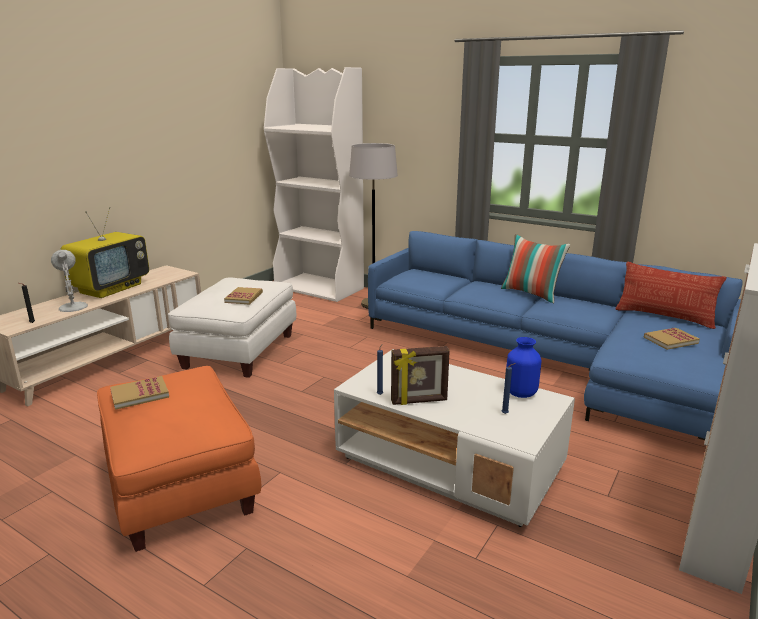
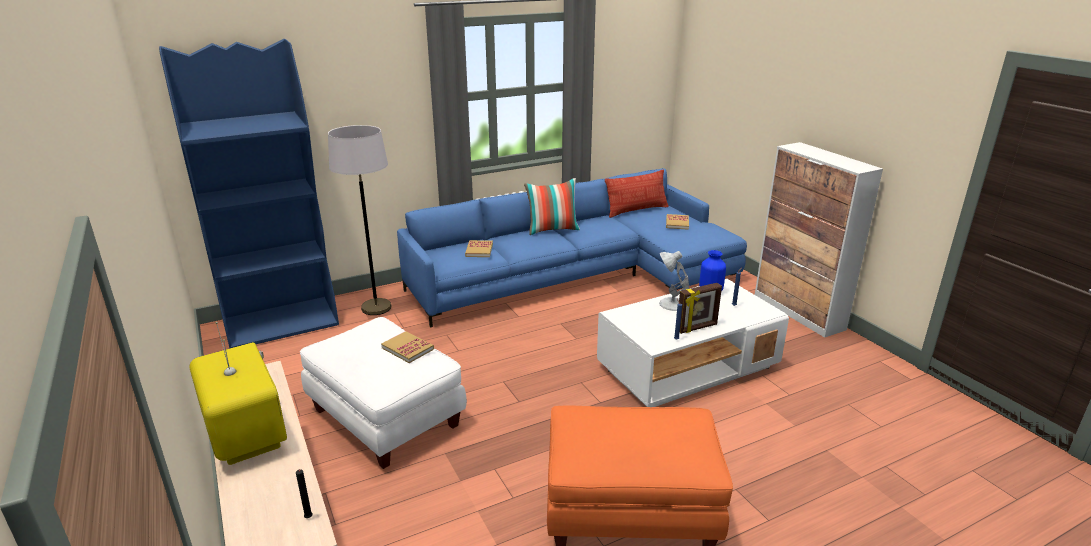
camera: 60 degrees left, 5 degrees up
white table lamp [51,250,88,312] -> white table lamp moved to [659,251,689,311]
book [110,376,169,410] -> book moved to [465,240,493,257]
white bookcase [264,67,364,302] -> blue bookcase [159,39,339,348]
picture frame [391,346,450,405] -> picture frame turned 45 degrees clockwise [679,283,722,334]

